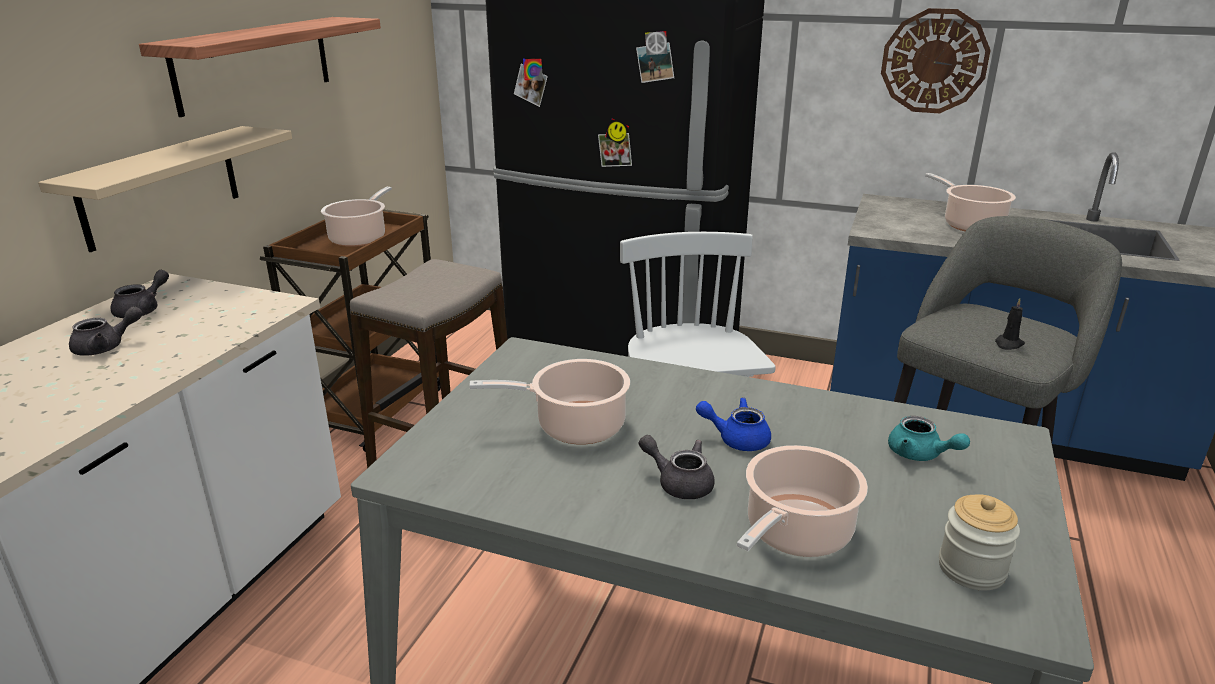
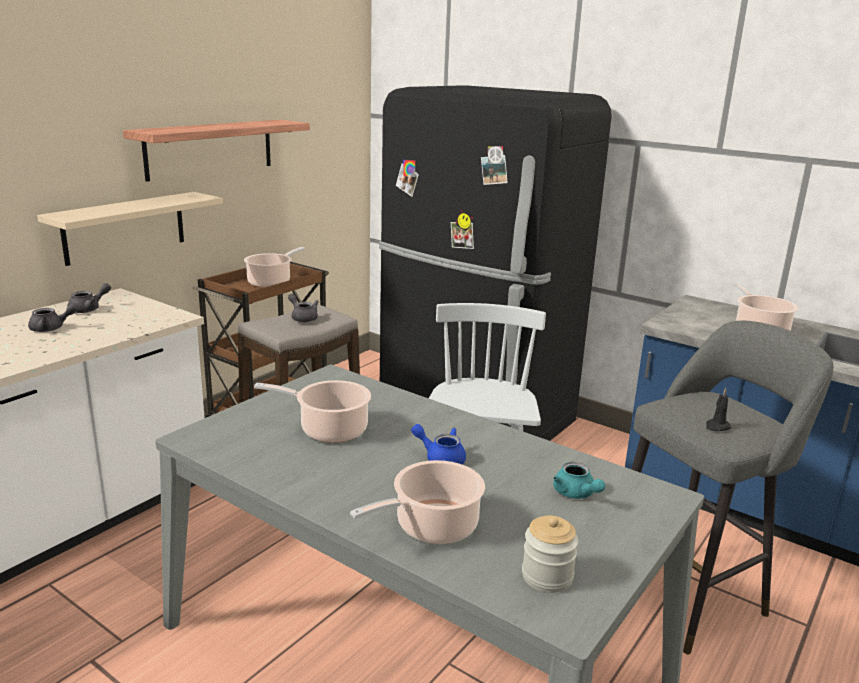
camera: 15 degrees right, 5 degrees down
grey teapot [639,435,715,499] -> grey teapot moved to [288,294,319,322]
wall clock [881,8,991,113] -> none

